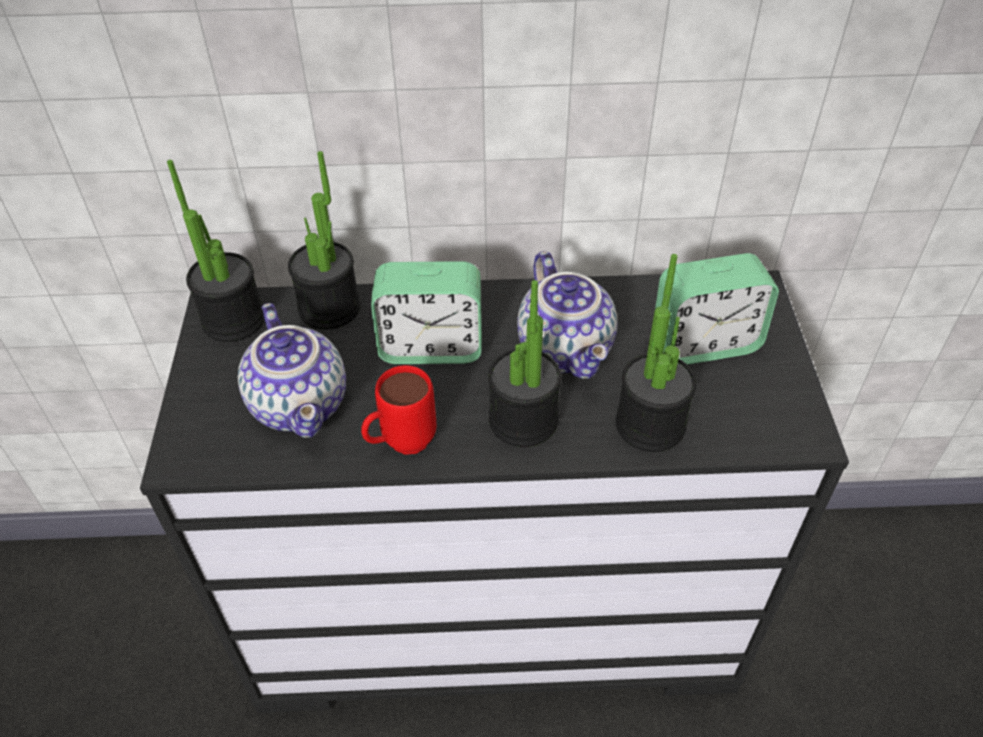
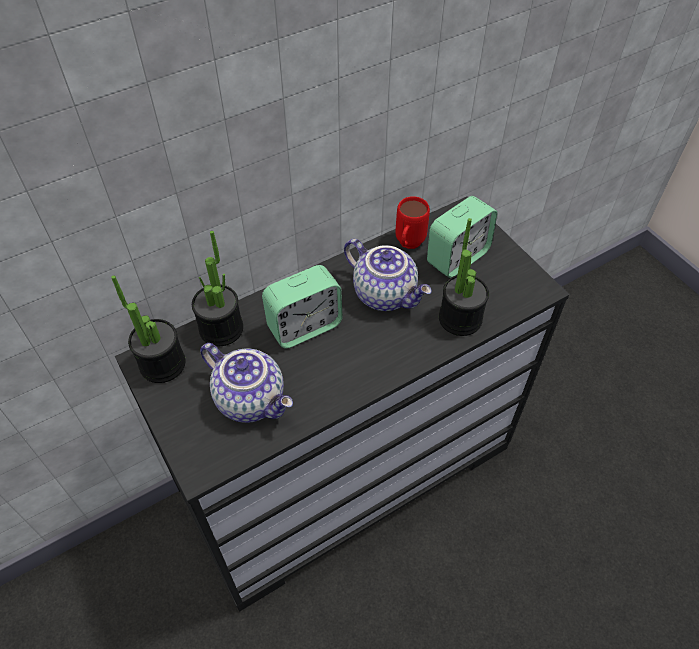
camera: 30 degrees left, 5 degrees up
red mug [361,365,436,455] -> red mug moved to [395,196,430,249]
potted plant [488,280,562,447] -> none

